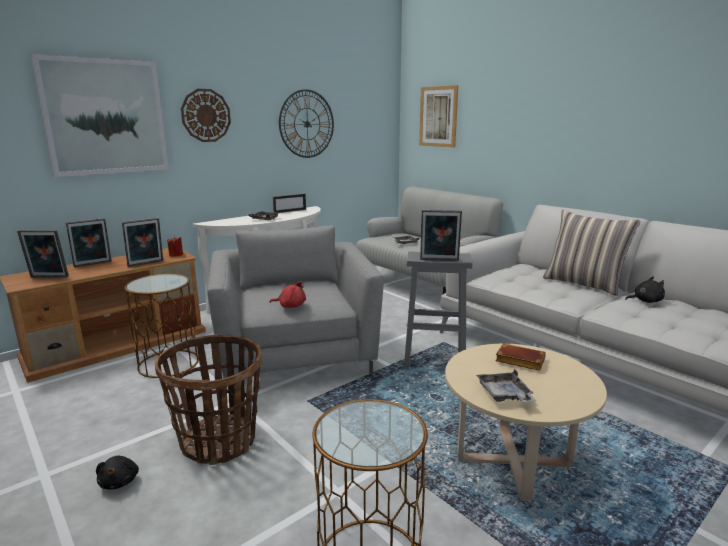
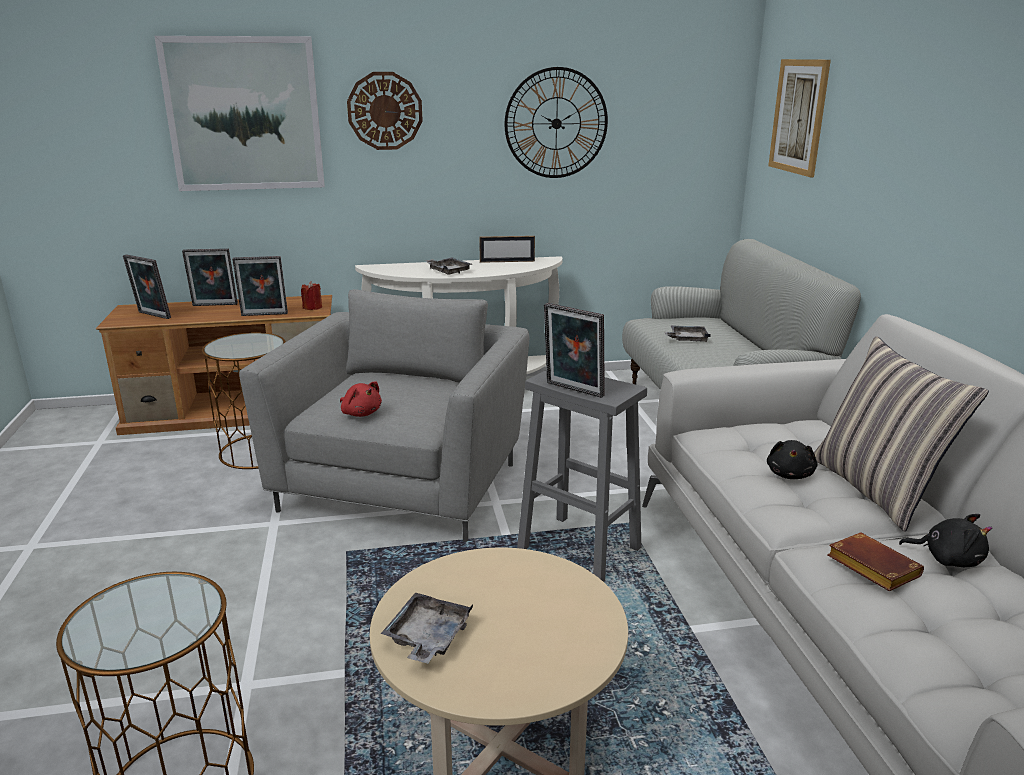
camera: 30 degrees right, 5 degrees up
black plush toy [96,456,139,489] -> black plush toy moved to [767,440,818,479]
basket [155,334,262,465] -> none
brown book [495,344,546,371] -> brown book moved to [827,532,924,591]

